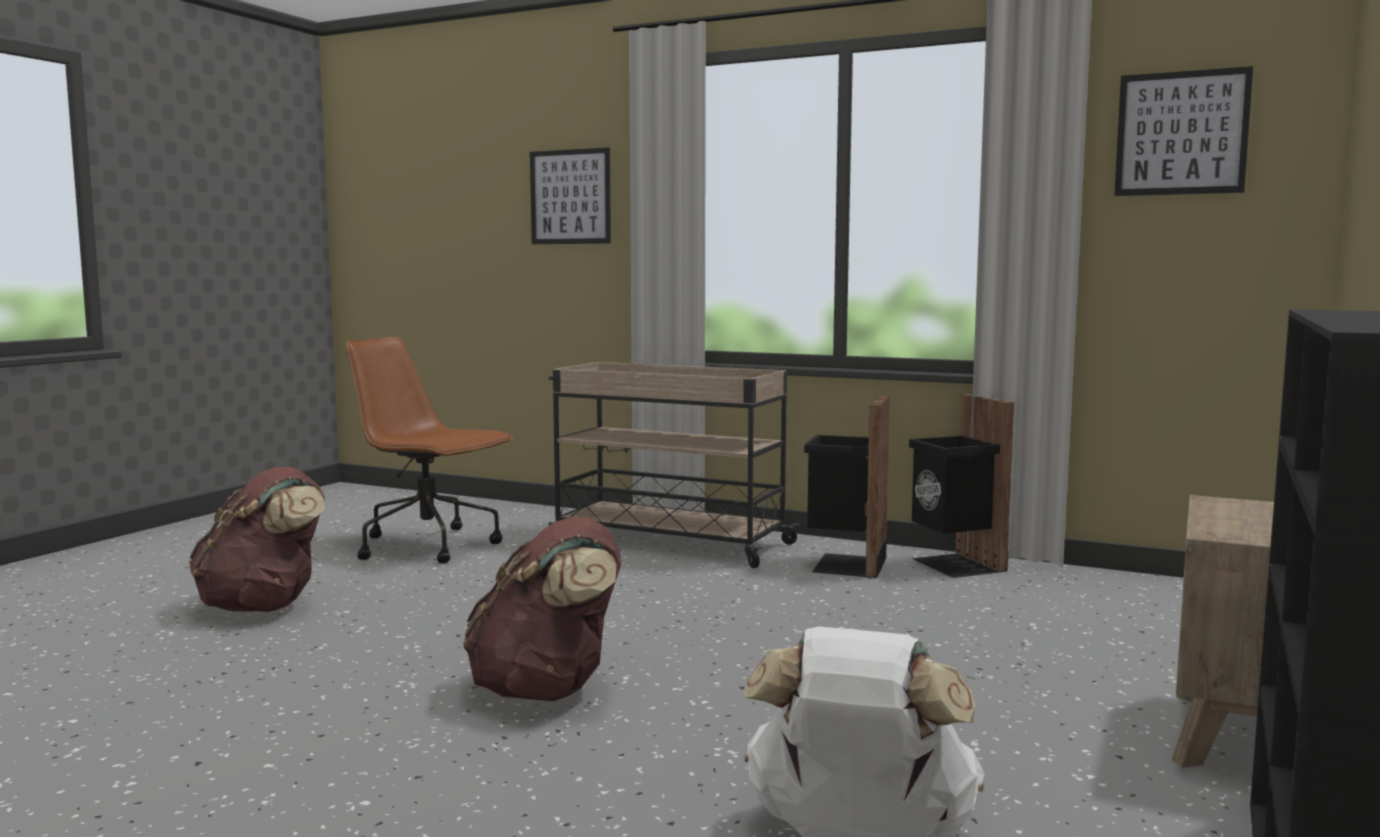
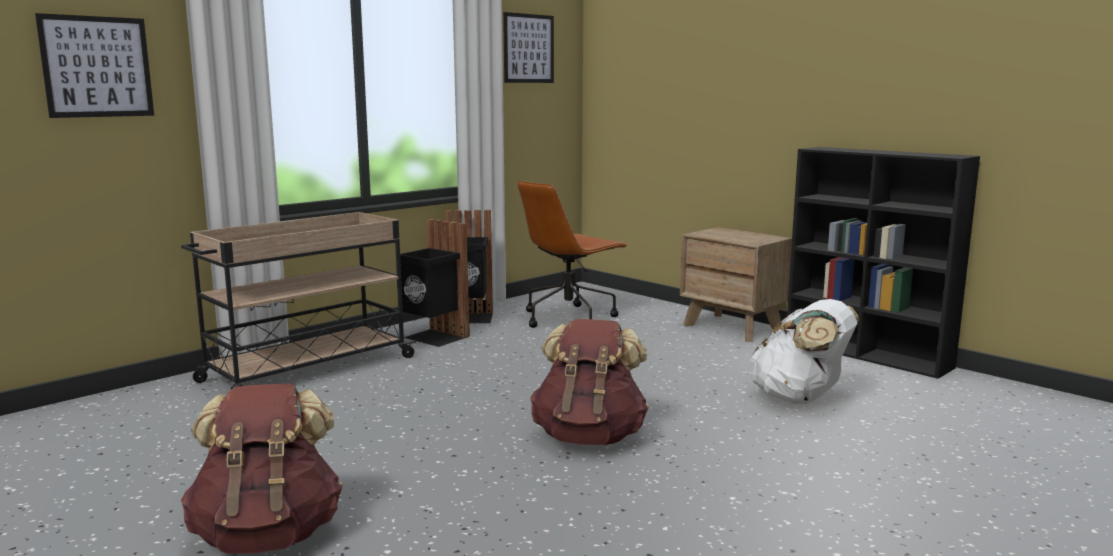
camera: 70 degrees left, 5 degrees up
brown office chair [346,337,513,563] -> brown office chair moved to [518,181,628,328]

